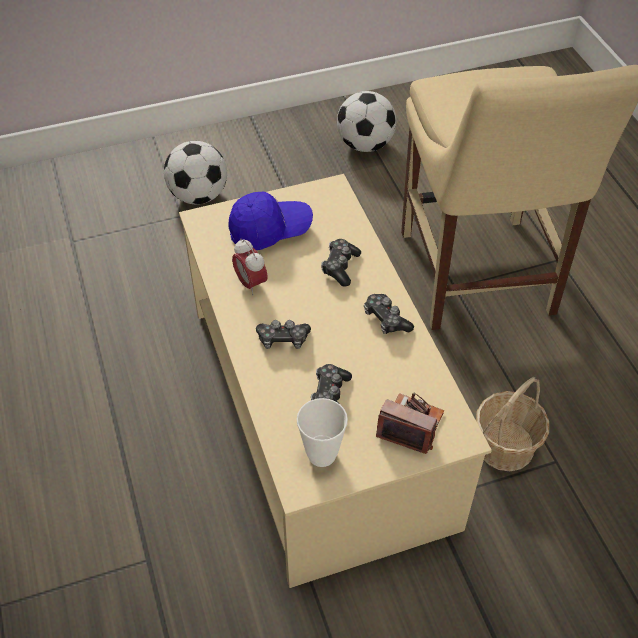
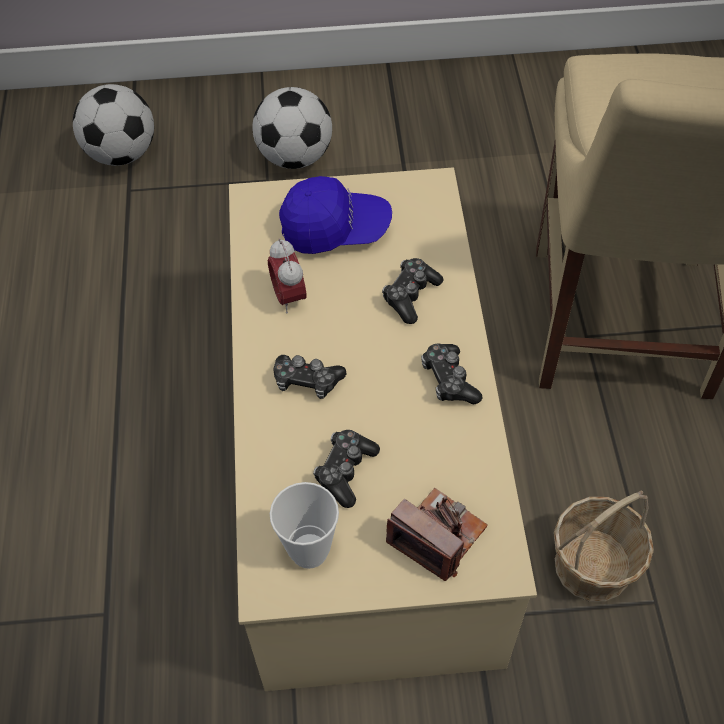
camera: 15 degrees right, 5 degrees up
football [337,91,396,152] -> football moved to [73,84,154,166]

